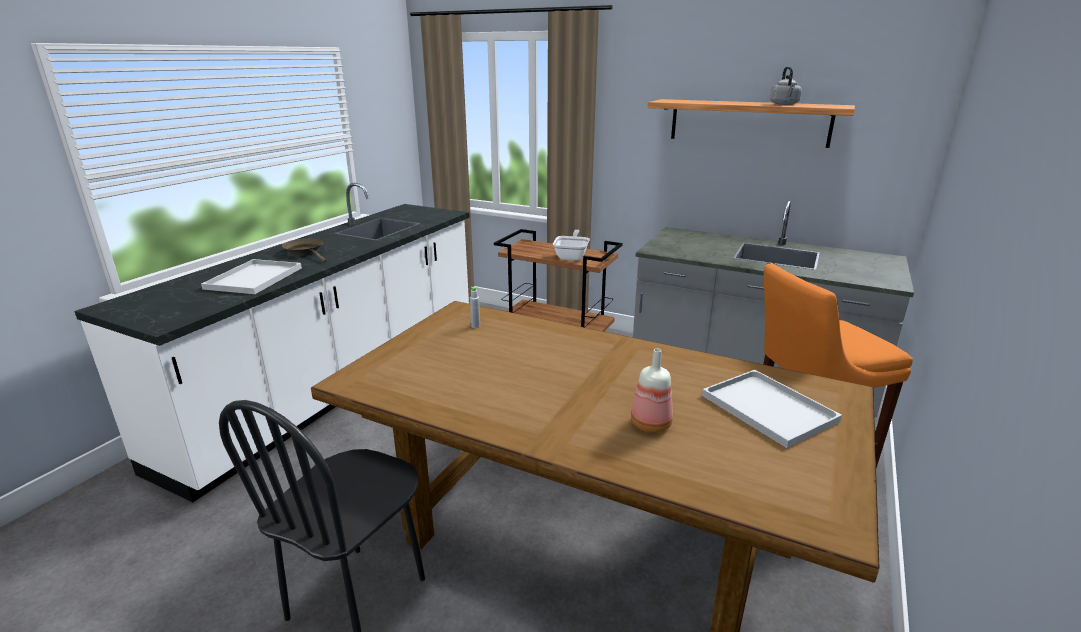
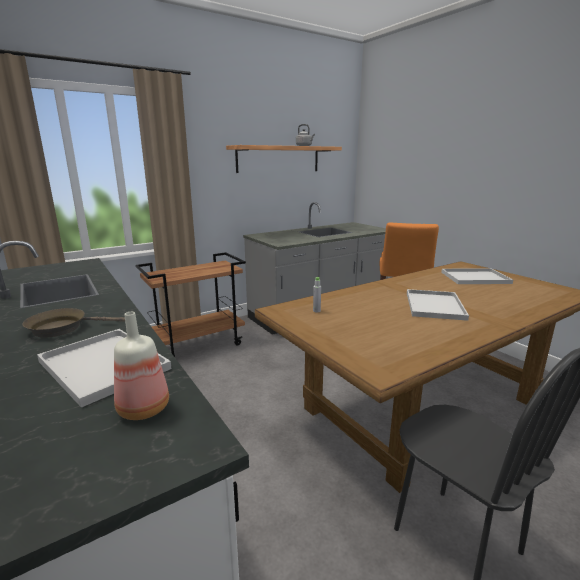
camera: 60 degrees left, 5 degrees down
frying pan [553,230,590,261] -> none
bottle [631,349,673,433] -> bottle moved to [114,312,169,420]
none -> white tray [407,289,469,321]

